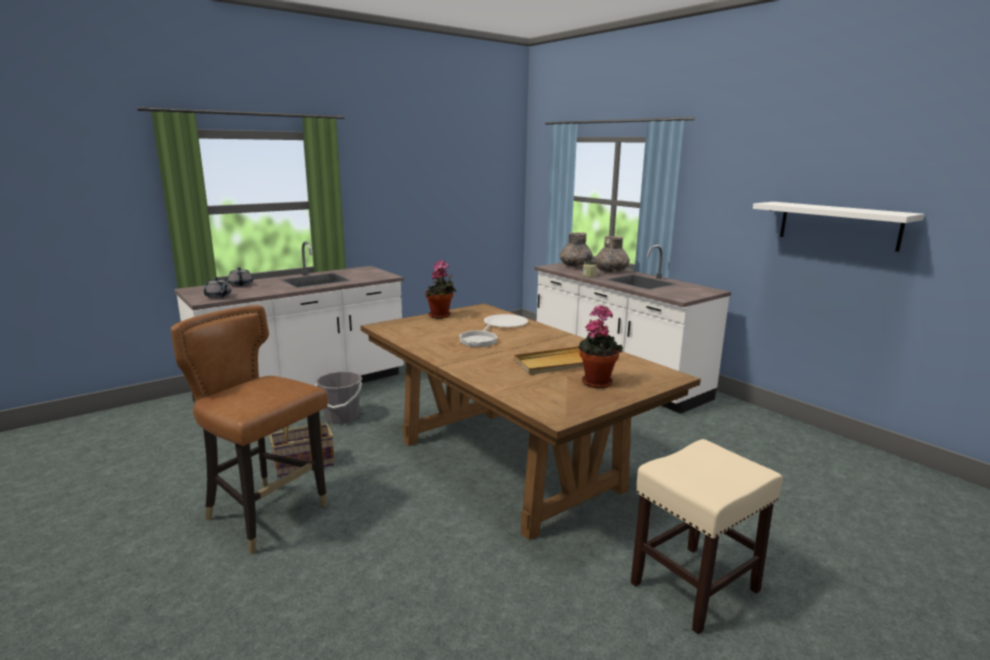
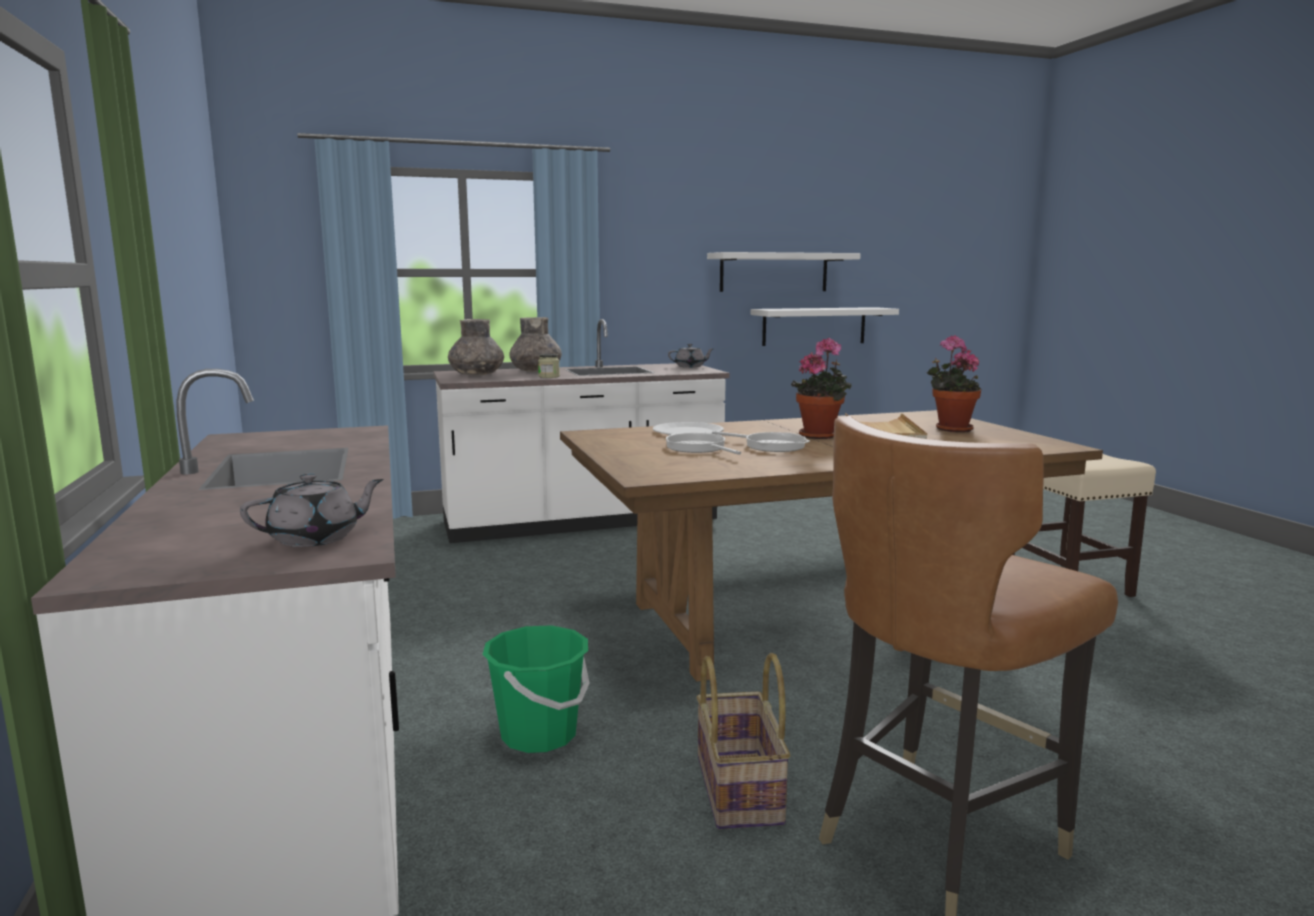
camera: 70 degrees left, 5 degrees down
grey teapot [228,267,253,287] -> grey teapot moved to [668,344,715,368]
grey bucket [315,372,363,424] -> green bucket [483,625,589,753]
potted plant [425,260,456,319] -> potted plant moved to [791,338,852,439]
none -> frying pan [666,433,741,455]
none -> white shelf [751,307,899,346]

